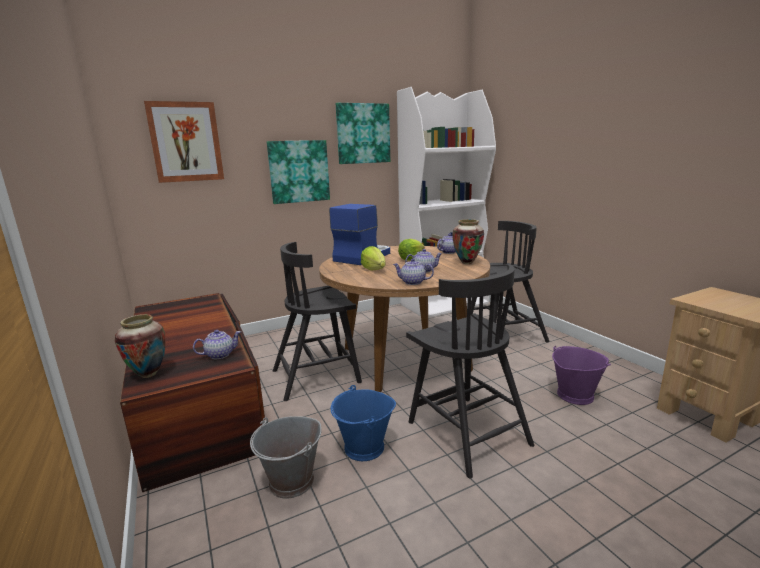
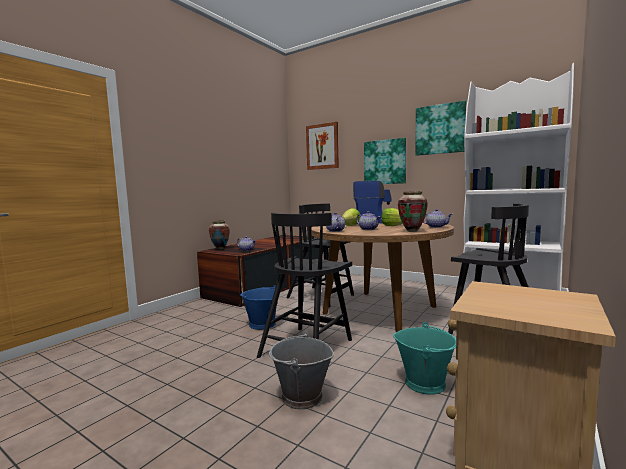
camera: 60 degrees right, 10 degrees down
grey bucket [250,416,322,499] -> grey bucket moved to [269,331,334,409]
purple bucket [552,346,611,405] -> turquoise bucket [393,322,456,395]

